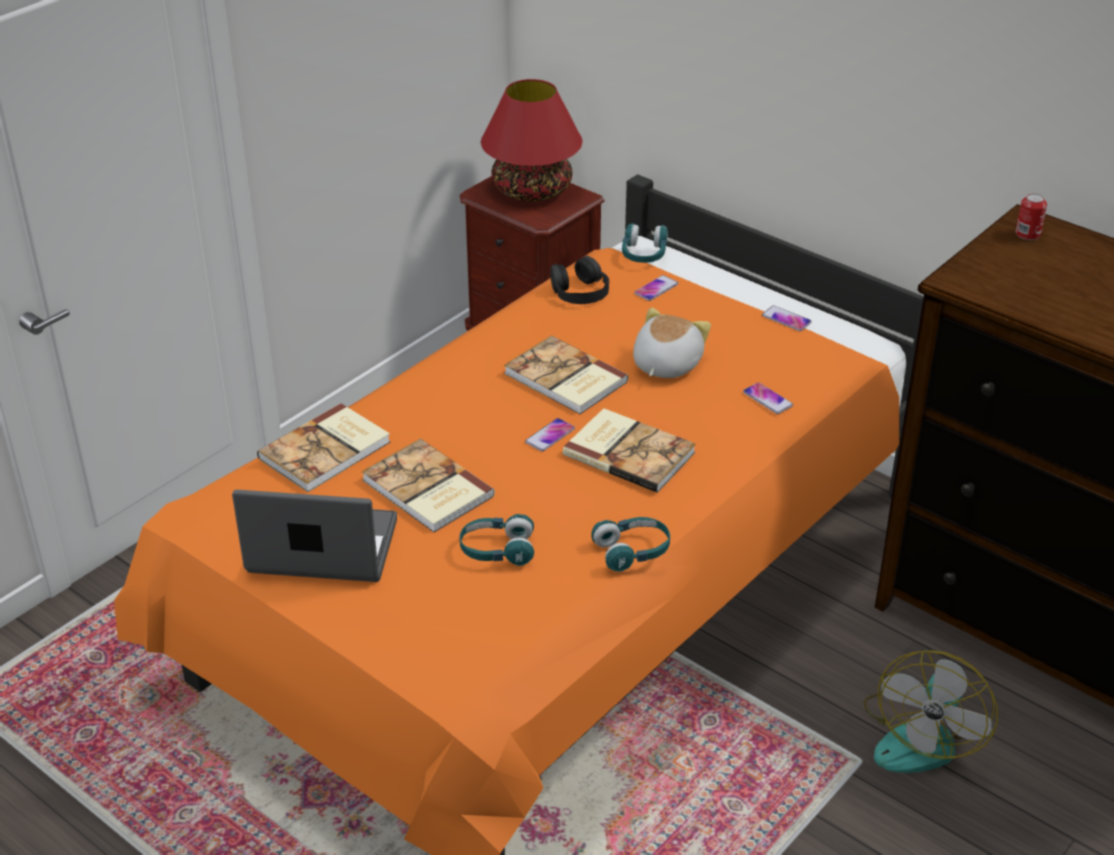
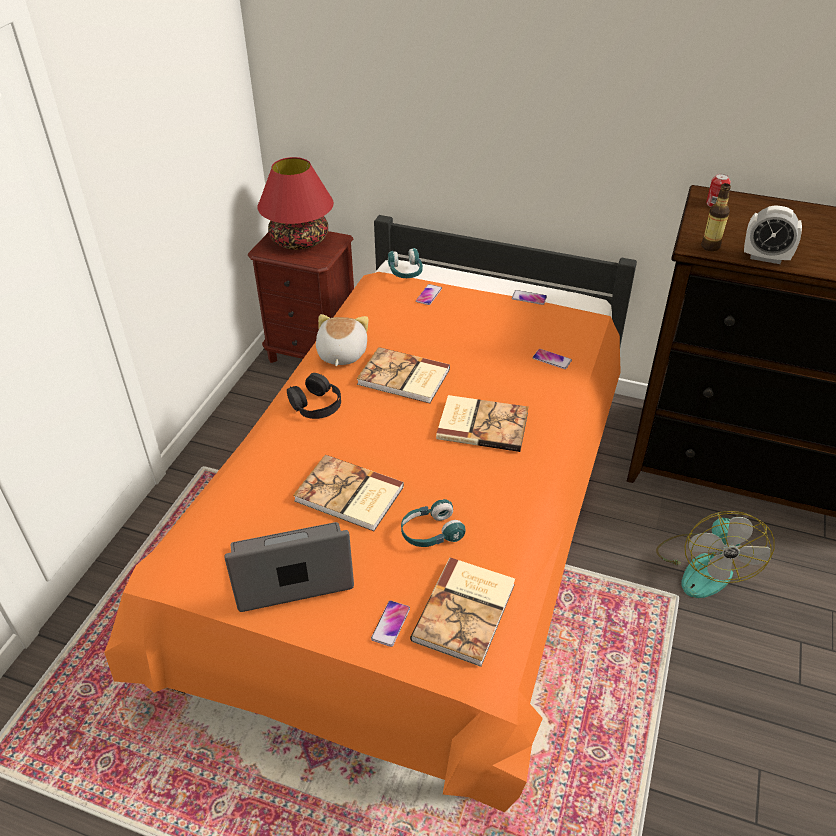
camera: 20 degrees left, 5 degrees up
book [257,403,390,492] -> book moved to [410,558,515,667]
phone [525,418,575,452] -> phone moved to [371,601,410,647]
black headphones [550,256,609,304] -> black headphones moved to [287,373,341,419]
turquoise headphones [591,517,670,572] -> none
plush toy [633,308,711,378] -> plush toy moved to [316,314,368,366]
none -> bottle [701,183,731,251]
none -> alarm clock [744,205,802,264]

